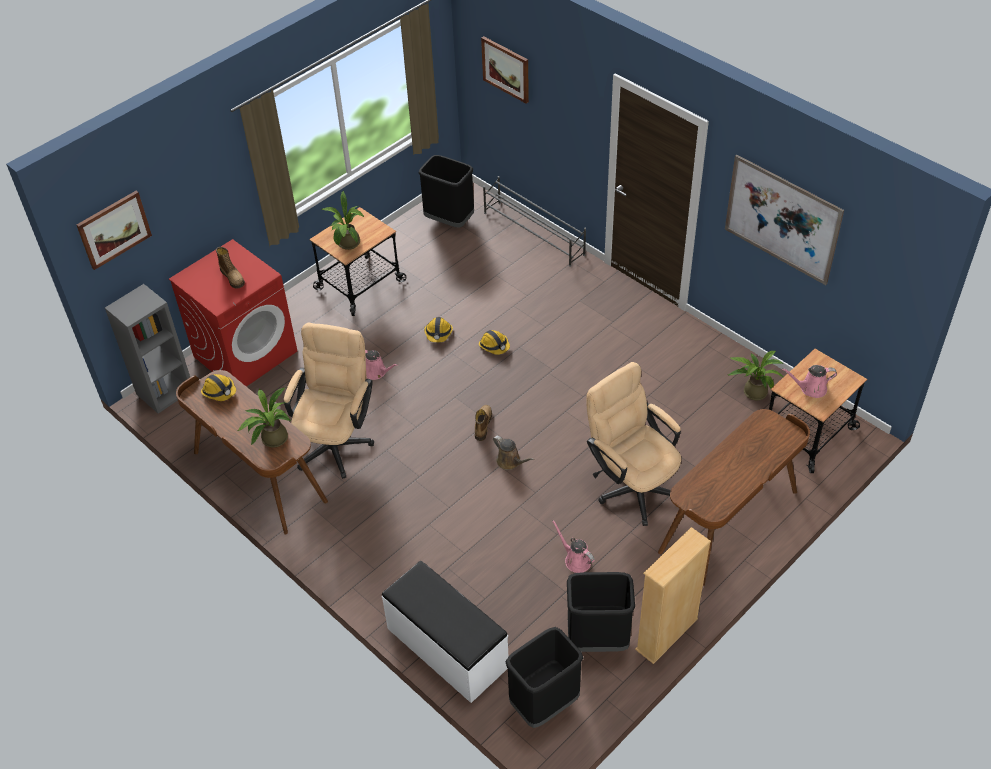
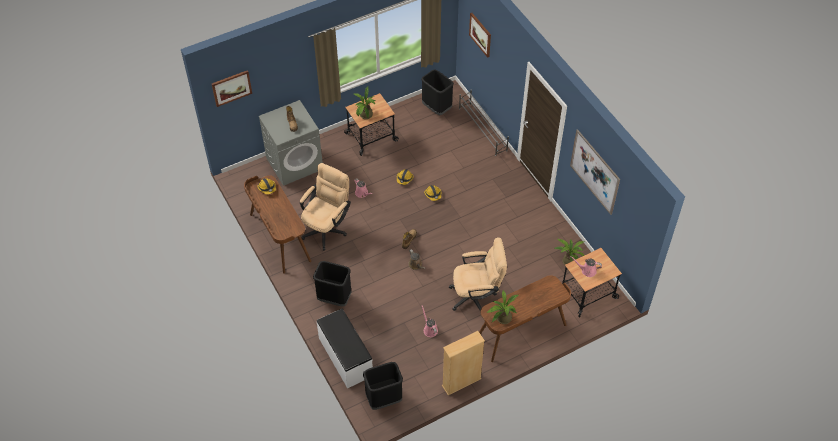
camera: 15 degrees right, 5 degrees up
grey bookcase [105,284,190,414] -> none
red washing machine [169,239,297,387] -> grey washing machine [259,100,323,186]
potted plant [237,388,291,448] -> potted plant moved to [486,290,518,324]
black trash can [567,572,635,652] -> black trash can moved to [313,261,351,306]
beige office chair [587,362,681,526] -> beige office chair turned 105 degrees clockwise [449,237,507,313]

